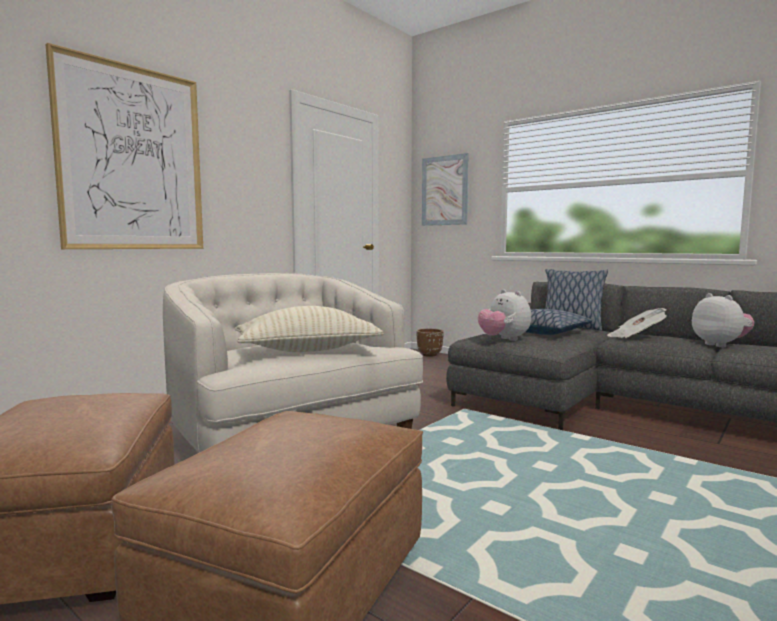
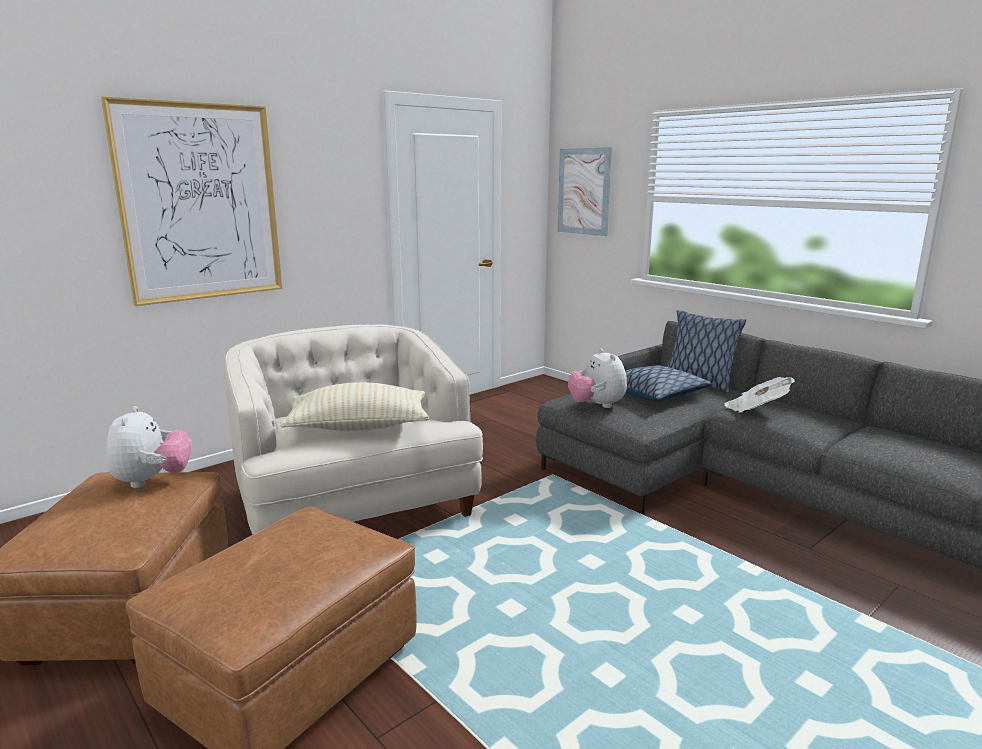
camera: 10 degrees right, 10 degrees up
brown planter [416,329,444,357] -> none
plush toy [692,293,754,347] -> plush toy moved to [106,406,192,488]

